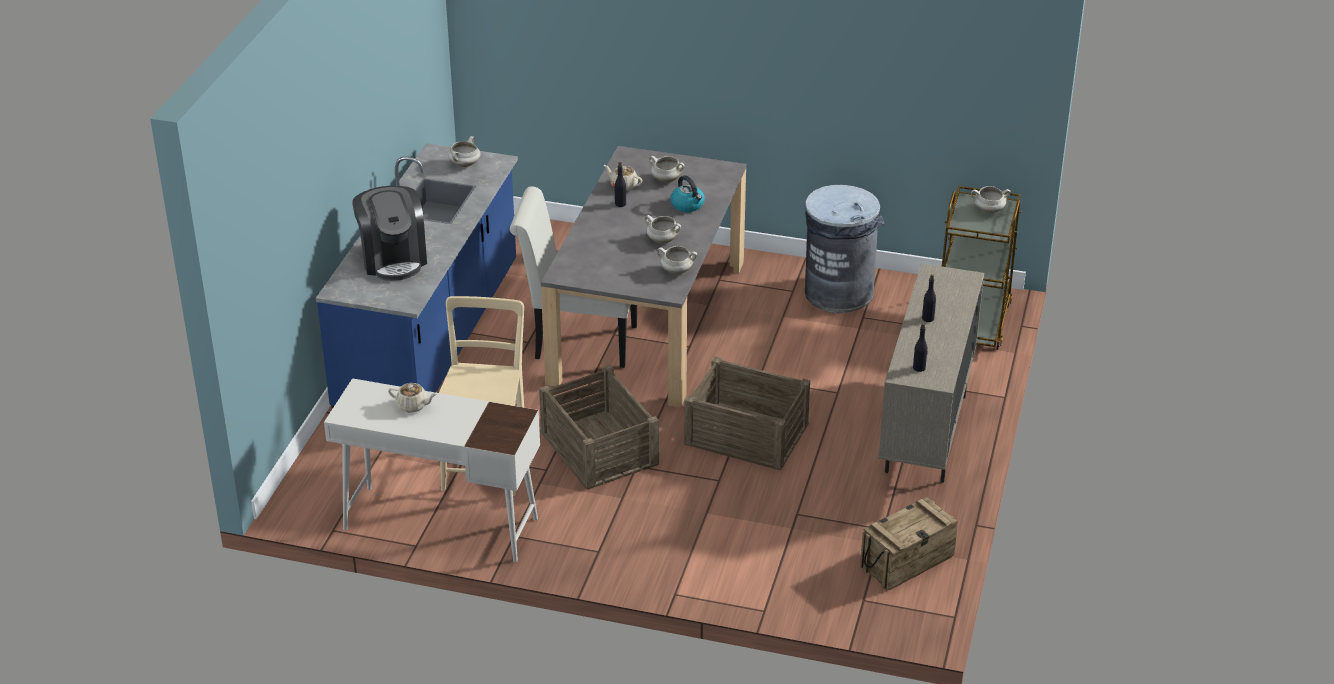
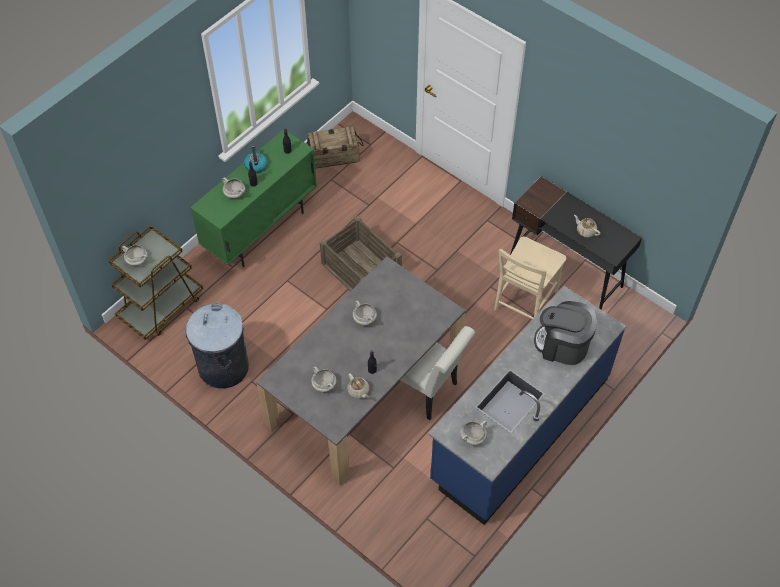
camera: 155 degrees left, 20 degrees up
white desk [324,378,540,562] -> black desk [510,176,642,310]
coffee machine [352,186,427,281] -> coffee machine turned 75 degrees counterclockwise [534,301,597,365]
crate [539,365,659,490] -> none
white cooking pot [657,246,697,274] -> white cooking pot moved to [222,177,245,199]
kettle [671,175,705,212] -> kettle moved to [244,146,267,173]
beige cabinet [879,264,984,483] -> green cabinet [190,129,317,267]

